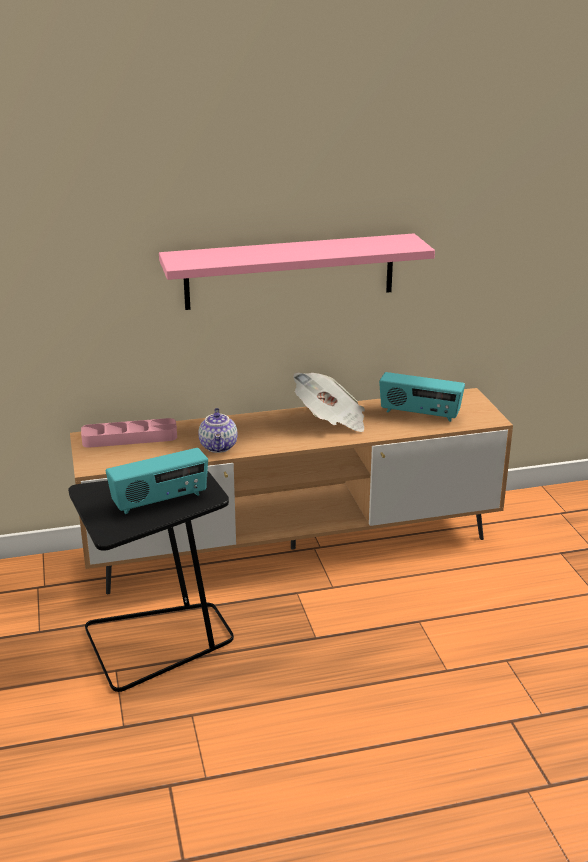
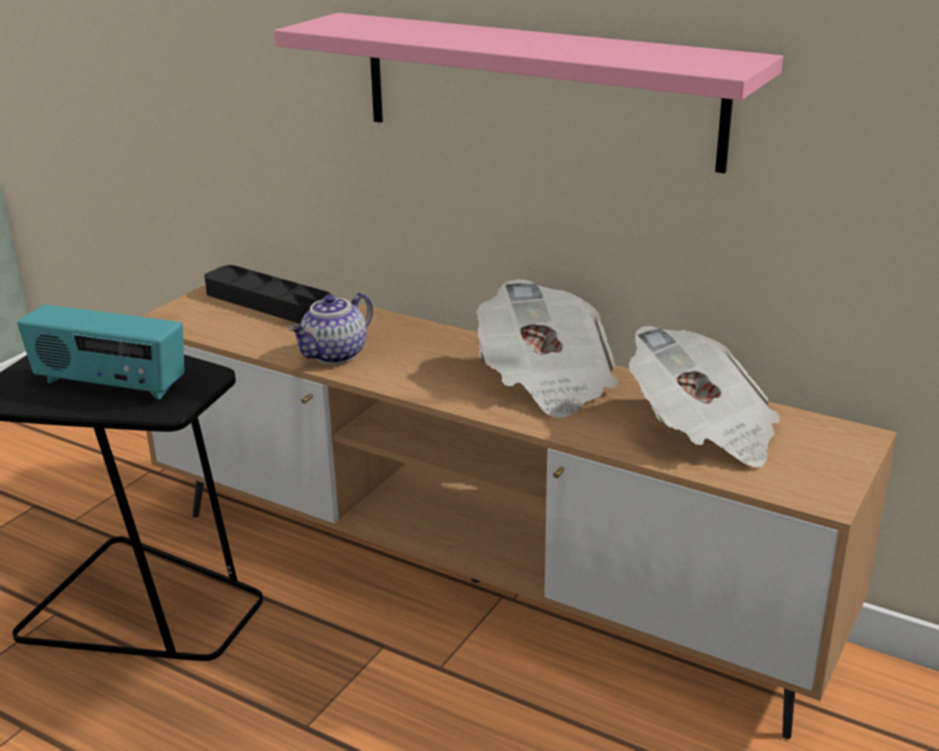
camera: 45 degrees right, 0 degrees up
pink tray [81,418,177,448] -> black tray [204,265,330,324]
radio [379,372,465,422] -> newspaper [629,325,780,467]

